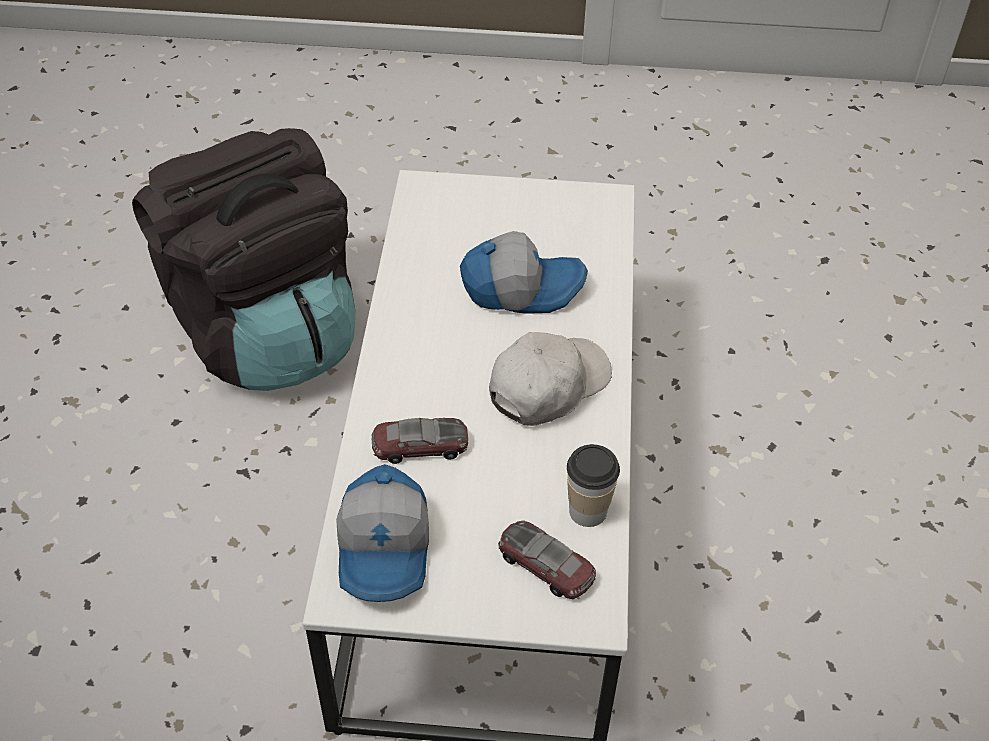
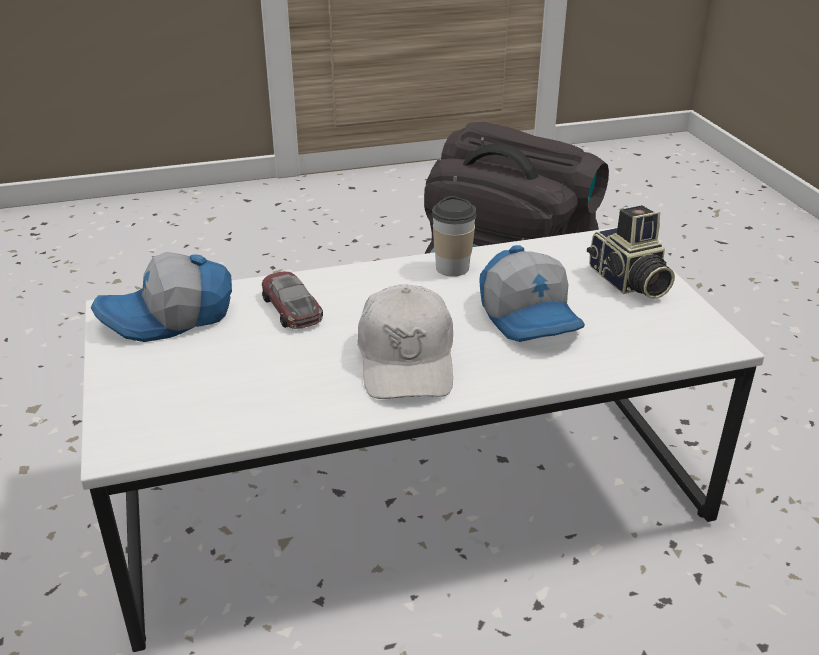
camera: 70 degrees right, 15 degrees down
white cap [489,332,612,426] -> white cap turned 60 degrees clockwise [357,284,453,399]
toy car [498,520,596,599] -> none
cup [567,444,620,527] -> cup moved to [432,196,477,276]
none -> camera [587,205,675,299]

